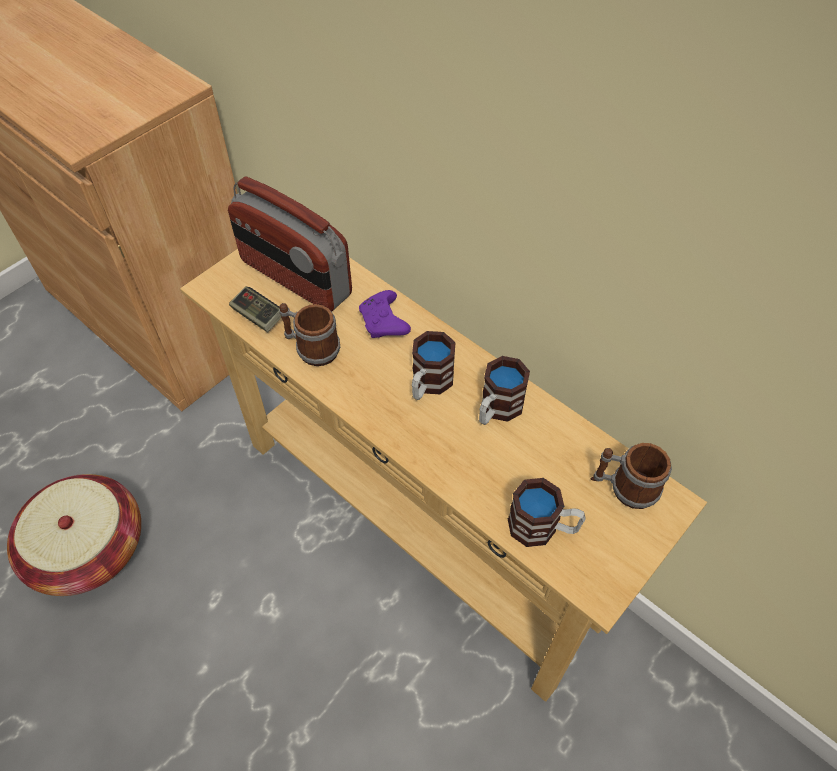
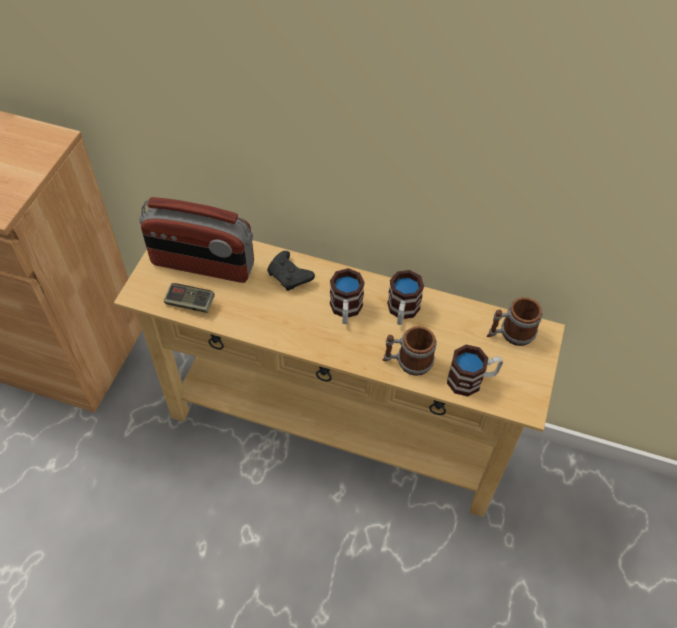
camera: 25 degrees left, 0 degrees up
basket [7,474,141,596] -> none
mug [279,303,340,366] -> mug moved to [382,326,437,376]
purple game controller [359,290,411,338] -> black game controller [267,251,315,291]

